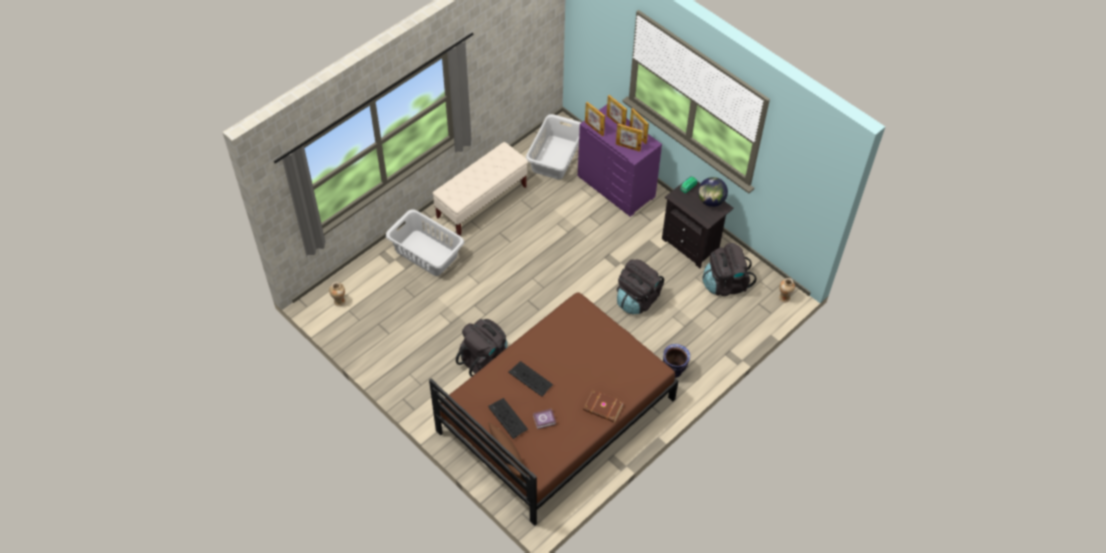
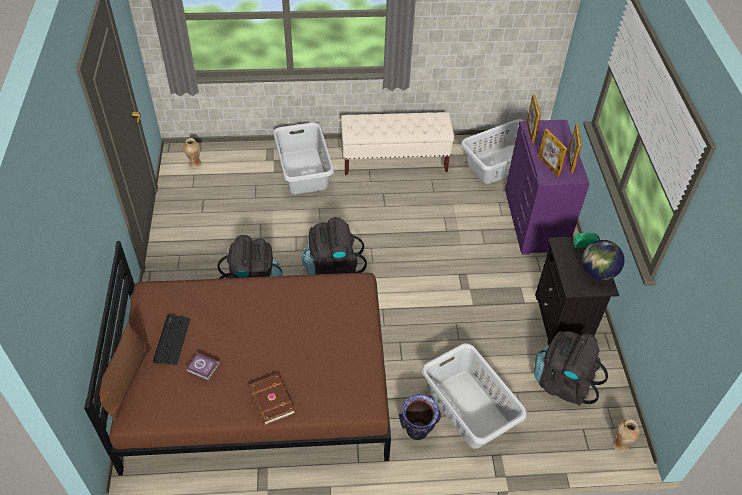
camera: 40 degrees right, 5 degrees down
keyboard [509,361,553,397] -> none
picture frame [607,95,627,126] -> none
black backpack [617,259,664,315] -> black backpack moved to [302,217,367,275]
none -> grey laundry basket [422,343,527,449]

